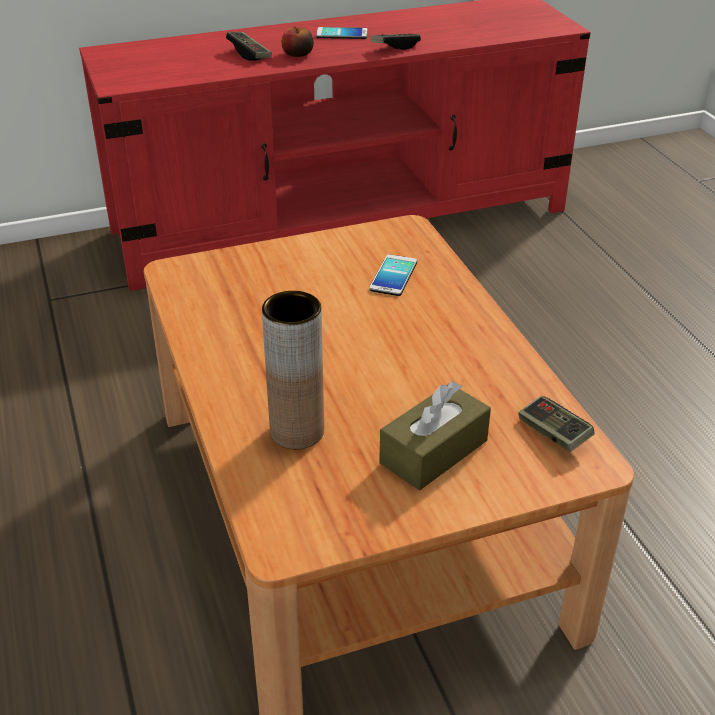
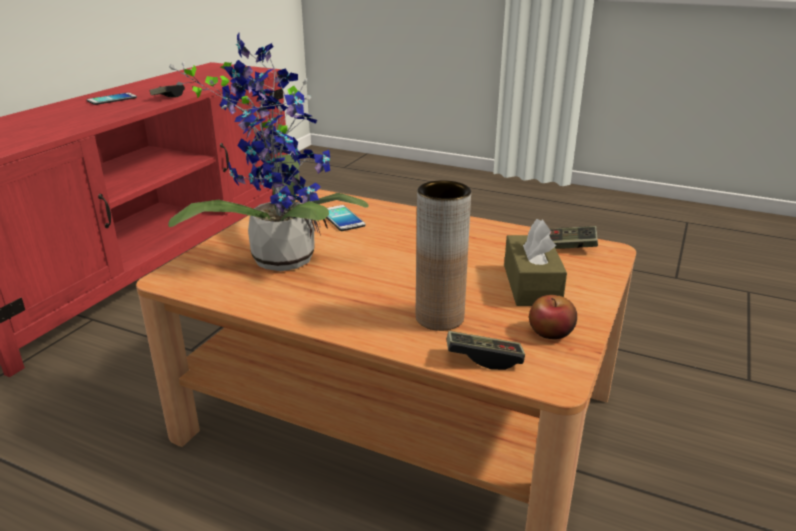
camera: 45 degrees left, 10 degrees down
game controller [226,32,272,61] -> game controller moved to [447,331,525,370]
apple [282,26,314,57] -> apple moved to [529,295,577,339]
none -> potted plant [168,33,369,271]

